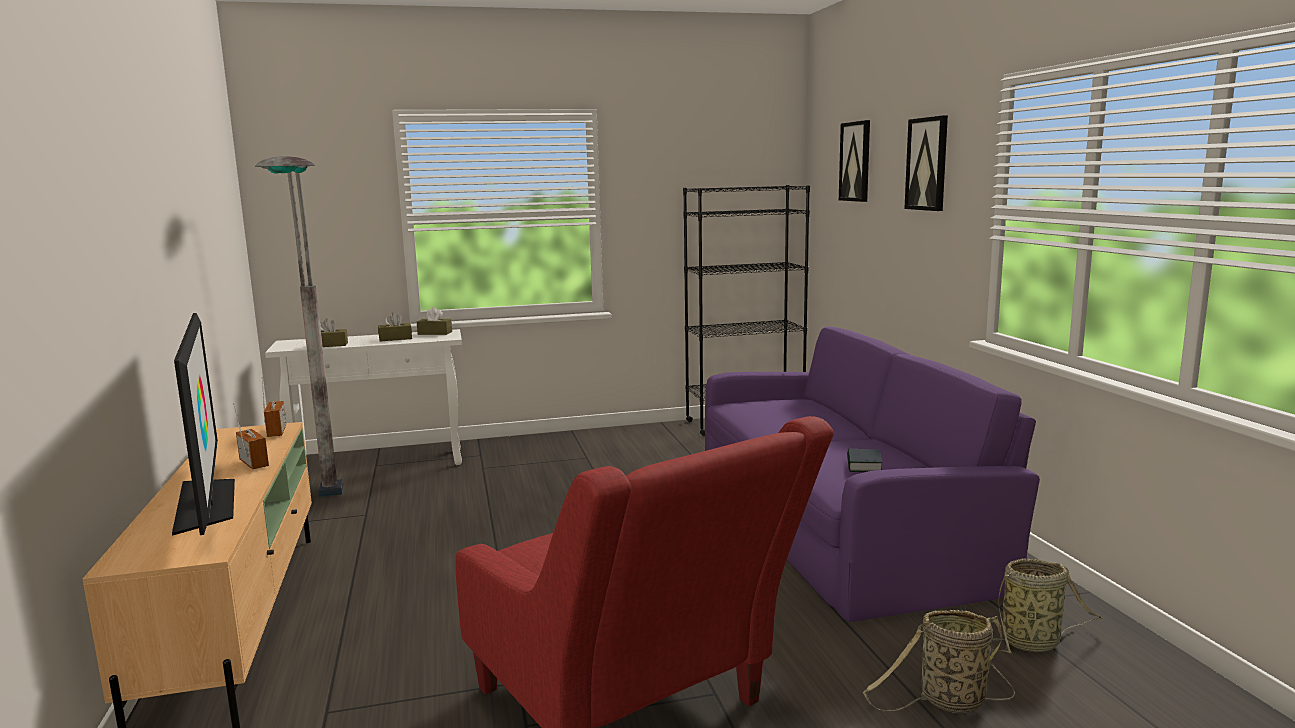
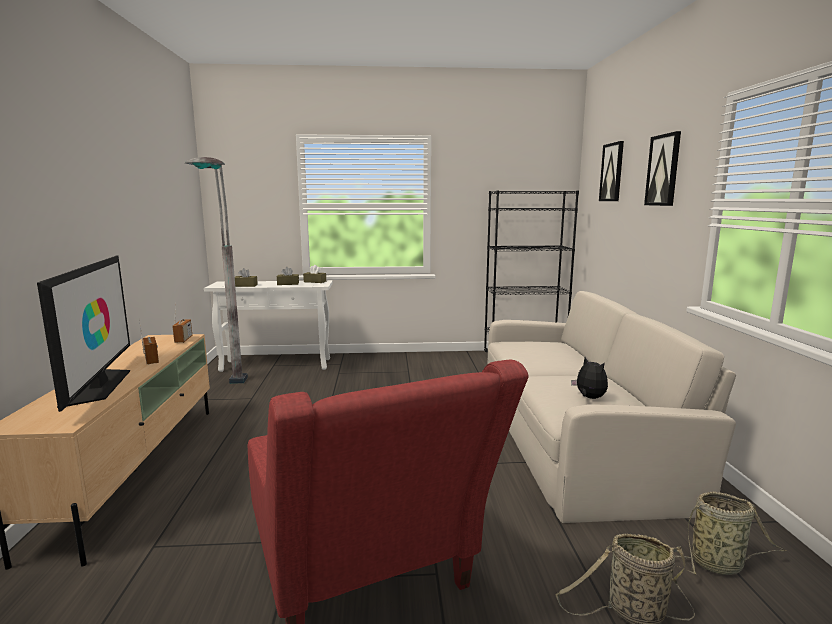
camera: 10 degrees right, 0 degrees up
purple sofa [705,326,1040,622] -> beige sofa [487,291,736,523]
book [847,449,882,472] -> plush toy [571,357,608,399]

